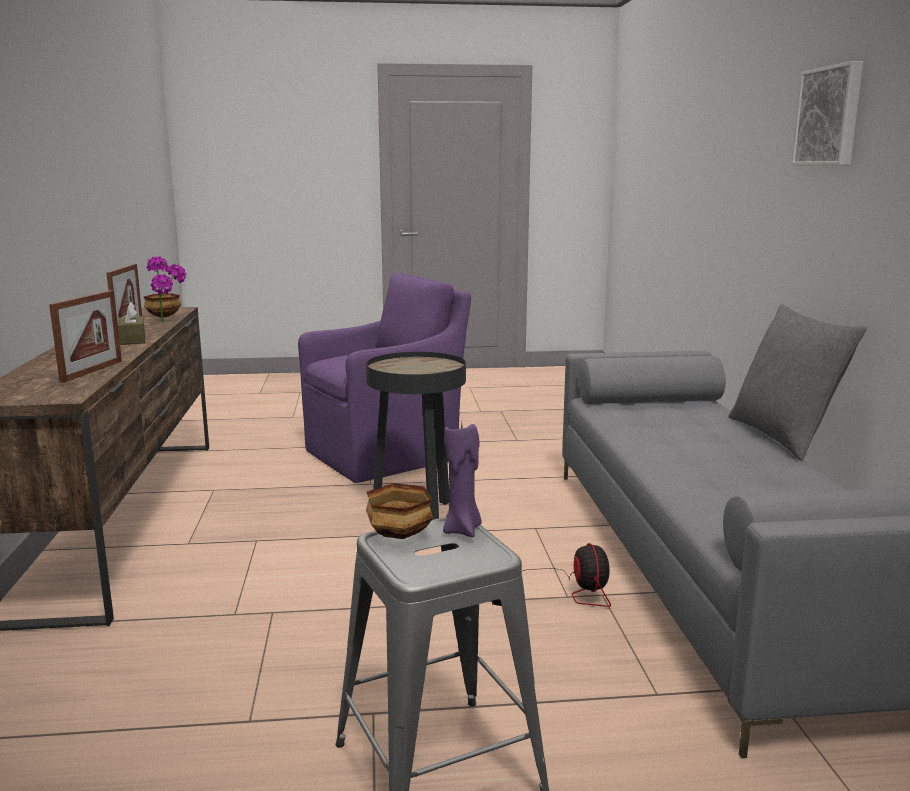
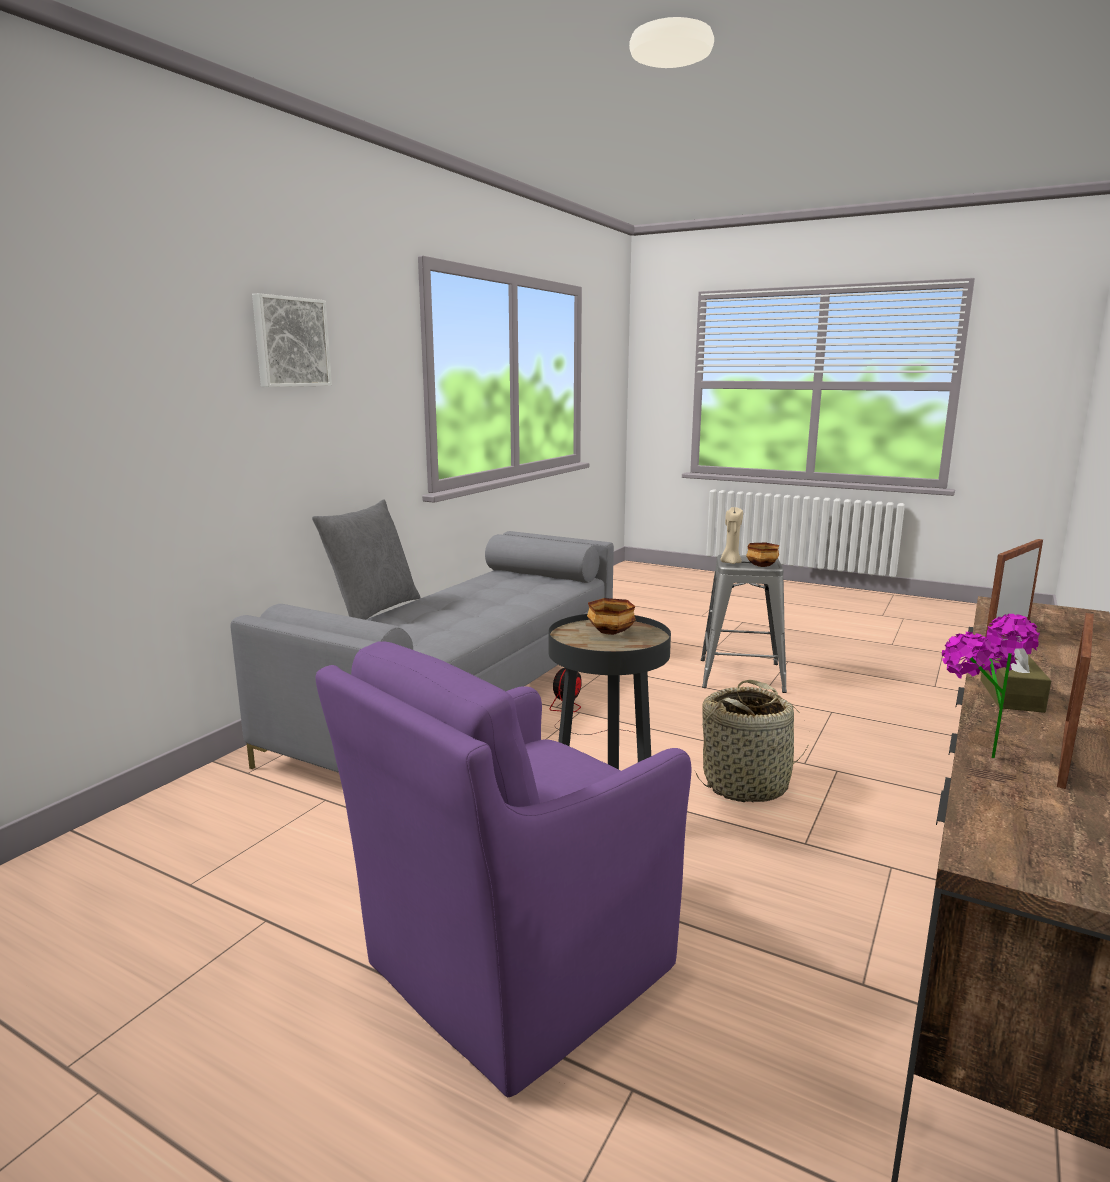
camera: 145 degrees left, 0 degrees up
bowl [144,293,181,317] -> bowl moved to [587,598,636,635]
purple armchair [298,273,471,483] -> purple armchair turned 45 degrees counterclockwise [315,641,691,1097]
purple candle [443,423,482,537] -> beige candle [720,507,743,564]
none -> basket [696,679,809,802]

